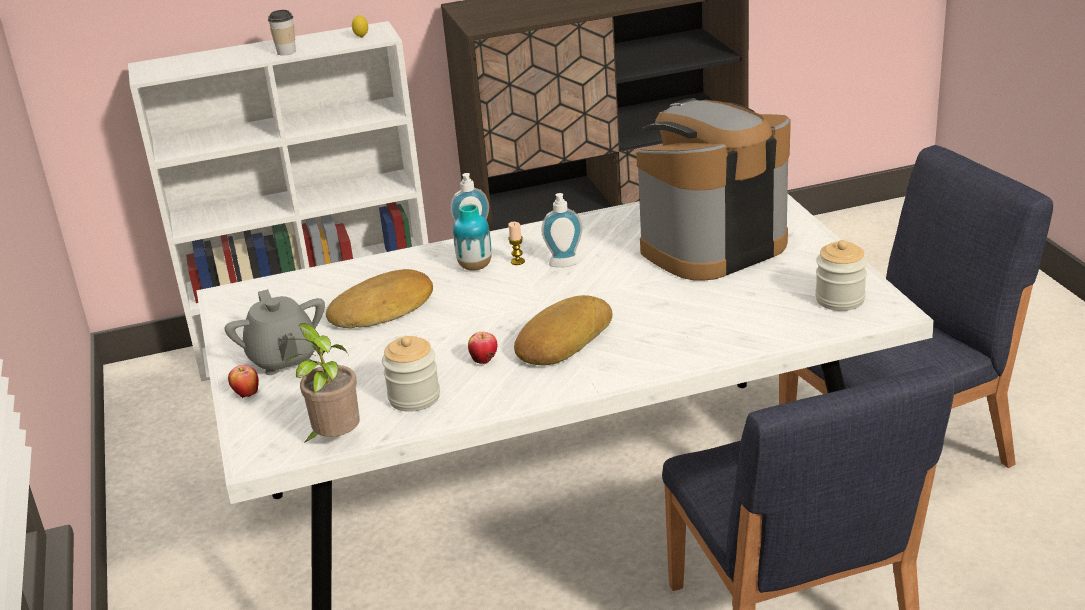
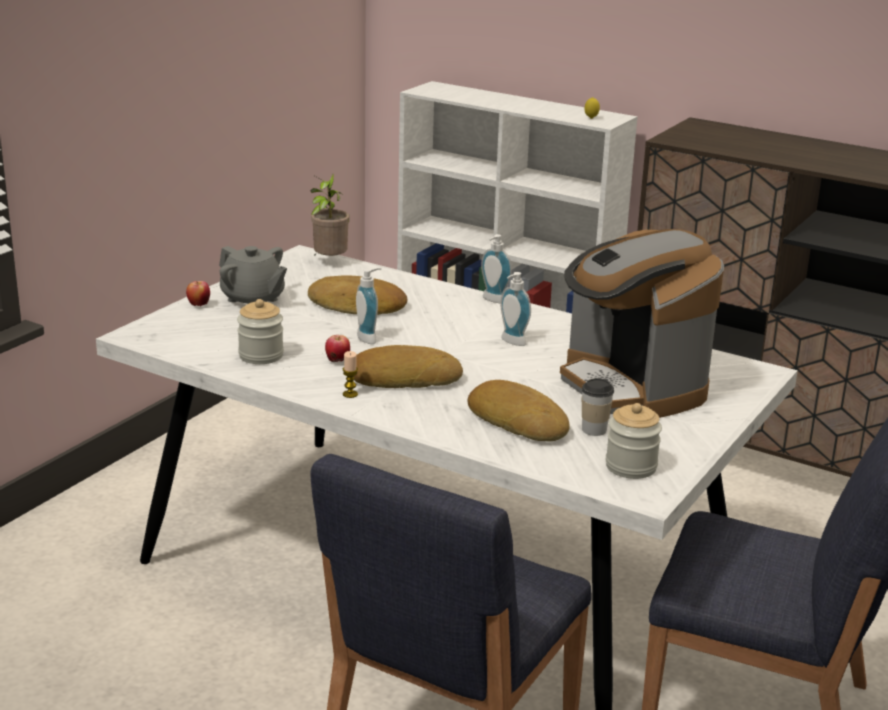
camera: 45 degrees right, 5 degrees down
grey teapot [225,289,325,375] -> grey teapot turned 75 degrees counterclockwise [219,246,287,304]
cup [268,10,296,56] -> cup moved to [582,378,614,436]
potted plant [285,323,360,444] -> potted plant moved to [311,174,350,257]
vase [453,204,492,271] -> none
candle [508,222,525,265] -> candle moved to [343,351,358,398]
coffee machine [636,98,791,280] -> coffee machine turned 135 degrees counterclockwise [560,229,724,418]
none -> soap dispenser [356,268,381,344]
none -> bread [467,380,570,441]

